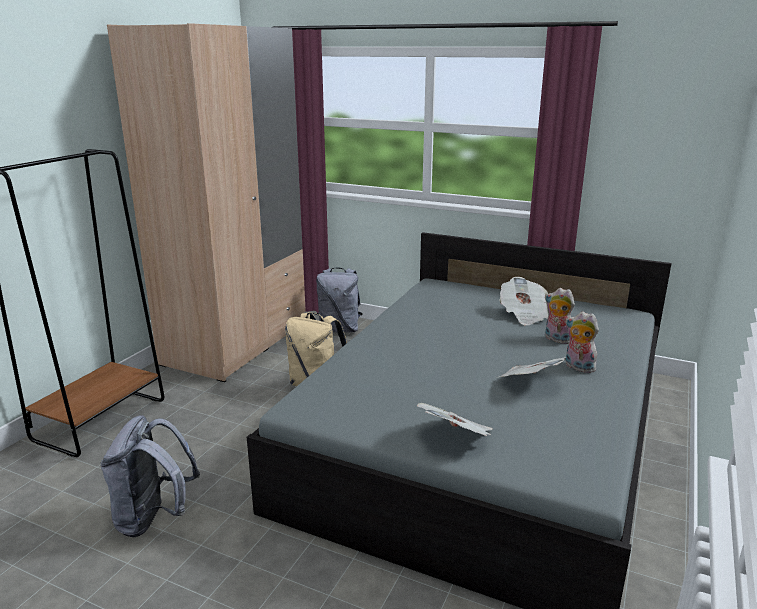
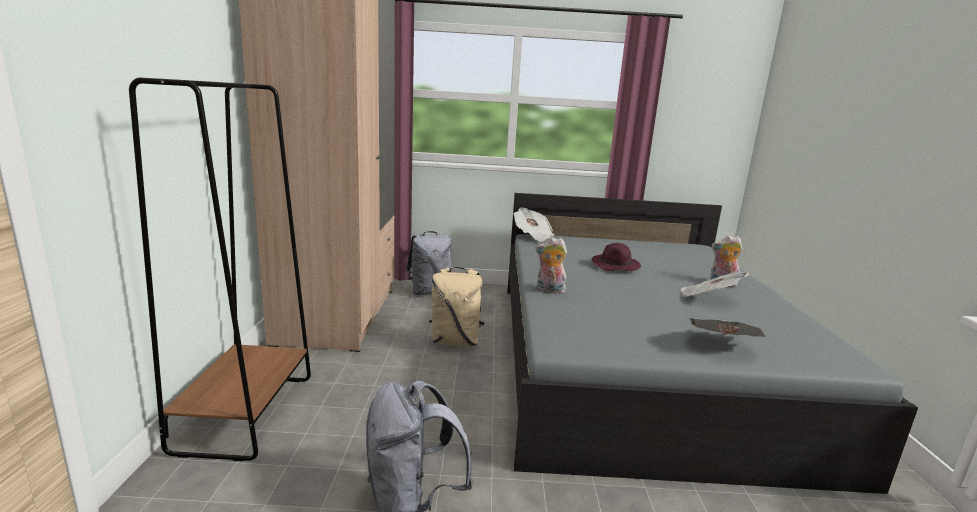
camera: 25 degrees left, 5 degrees down
newspaper [499,277,549,326] -> newspaper moved to [513,208,554,242]
plush toy [545,288,575,344] -> plush toy moved to [536,237,567,294]
none -> purple hat [592,243,641,271]

